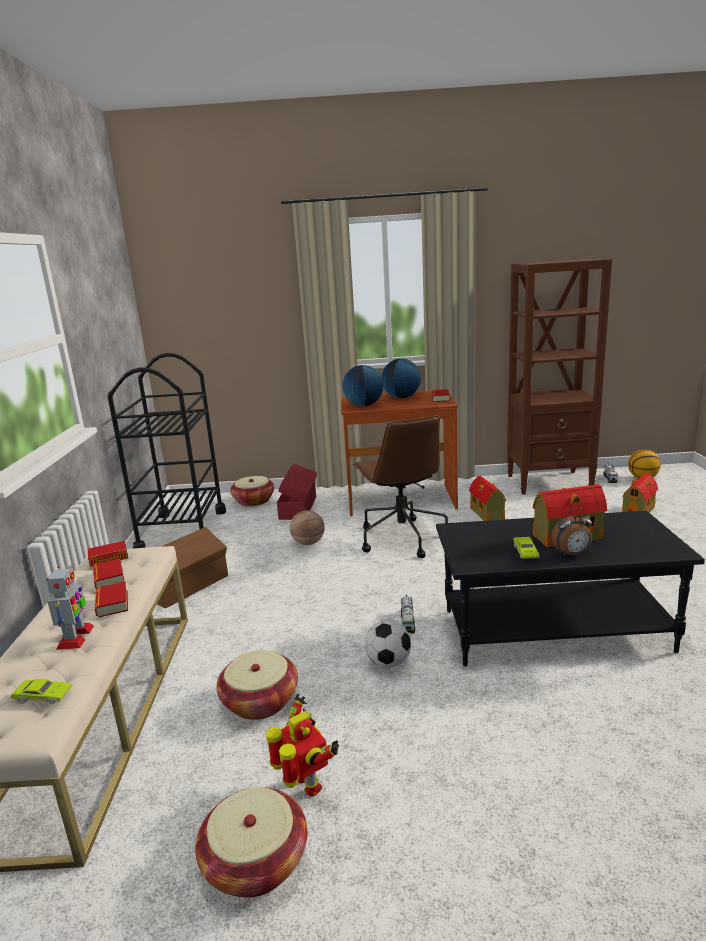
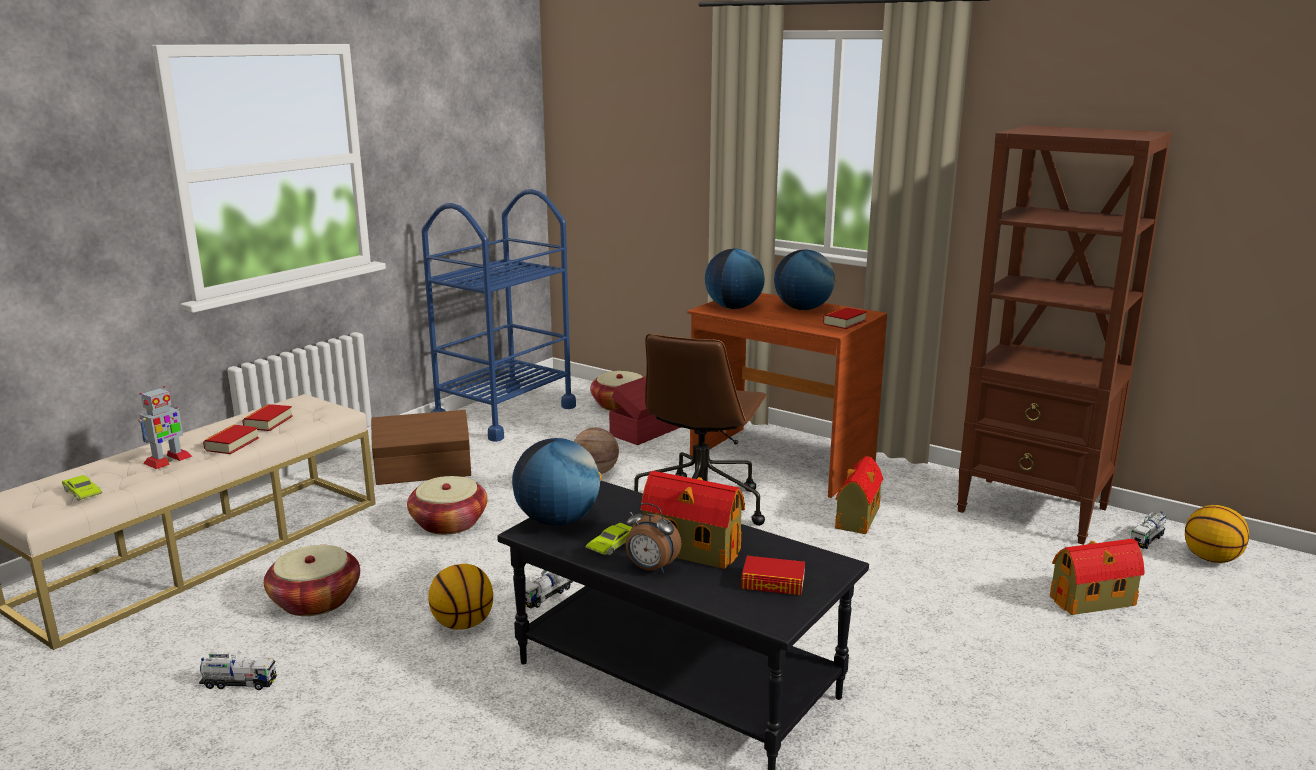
camera: 35 degrees right, 0 degrees up
book [87,541,128,567] -> book moved to [741,556,805,595]
black cart [107,353,226,549] -> blue cart [421,189,576,442]
basket [195,787,307,898] -> basket moved to [407,476,488,535]
toy robot [266,694,339,797] -> toy truck [199,654,277,690]
football [365,620,411,668] -> basketball [428,564,493,630]
none -> globe [512,438,602,526]

